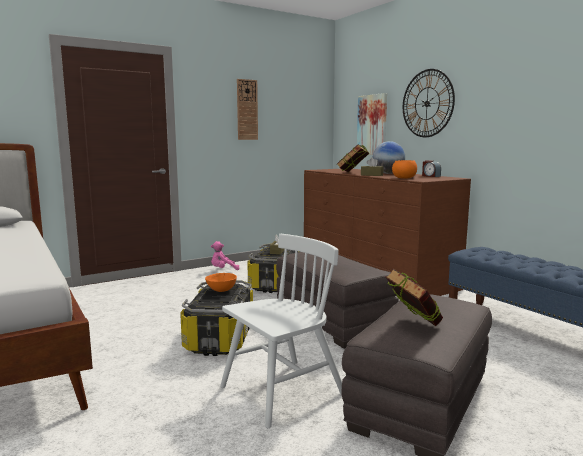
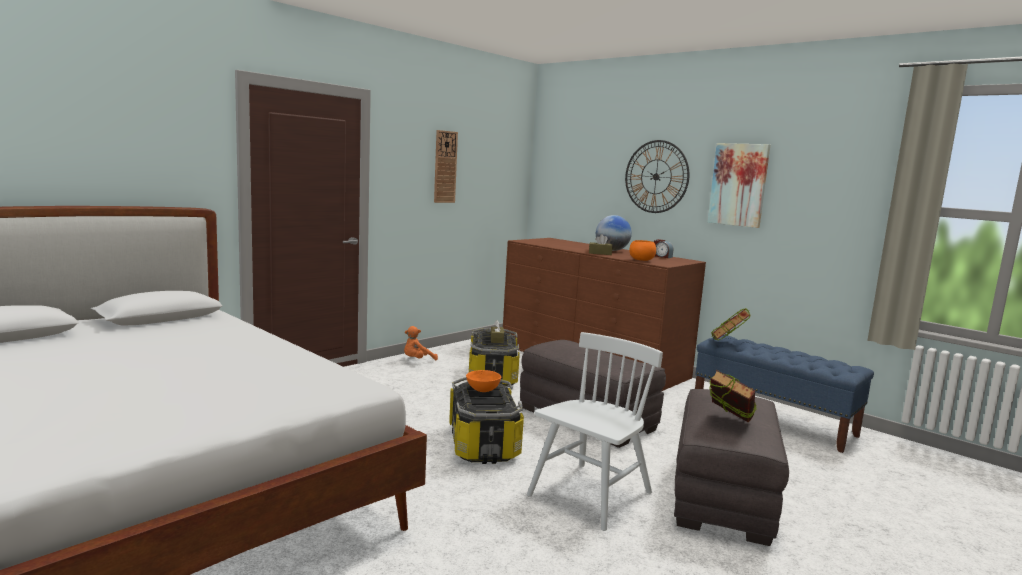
camera: 15 degrees left, 0 degrees up
pink plush toy [211,241,239,270] -> orange plush toy [404,326,438,360]
book [337,144,369,172] -> book moved to [711,308,750,340]
picture [357,93,387,155] -> picture moved to [708,143,770,228]

